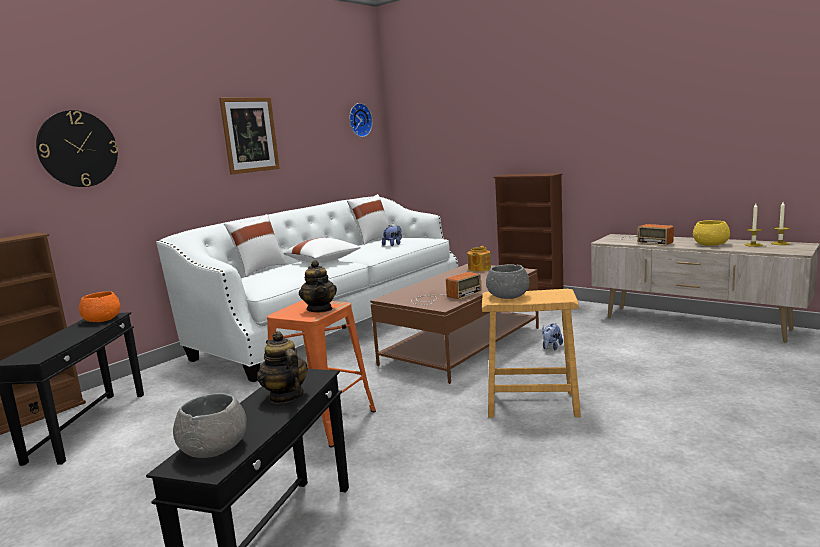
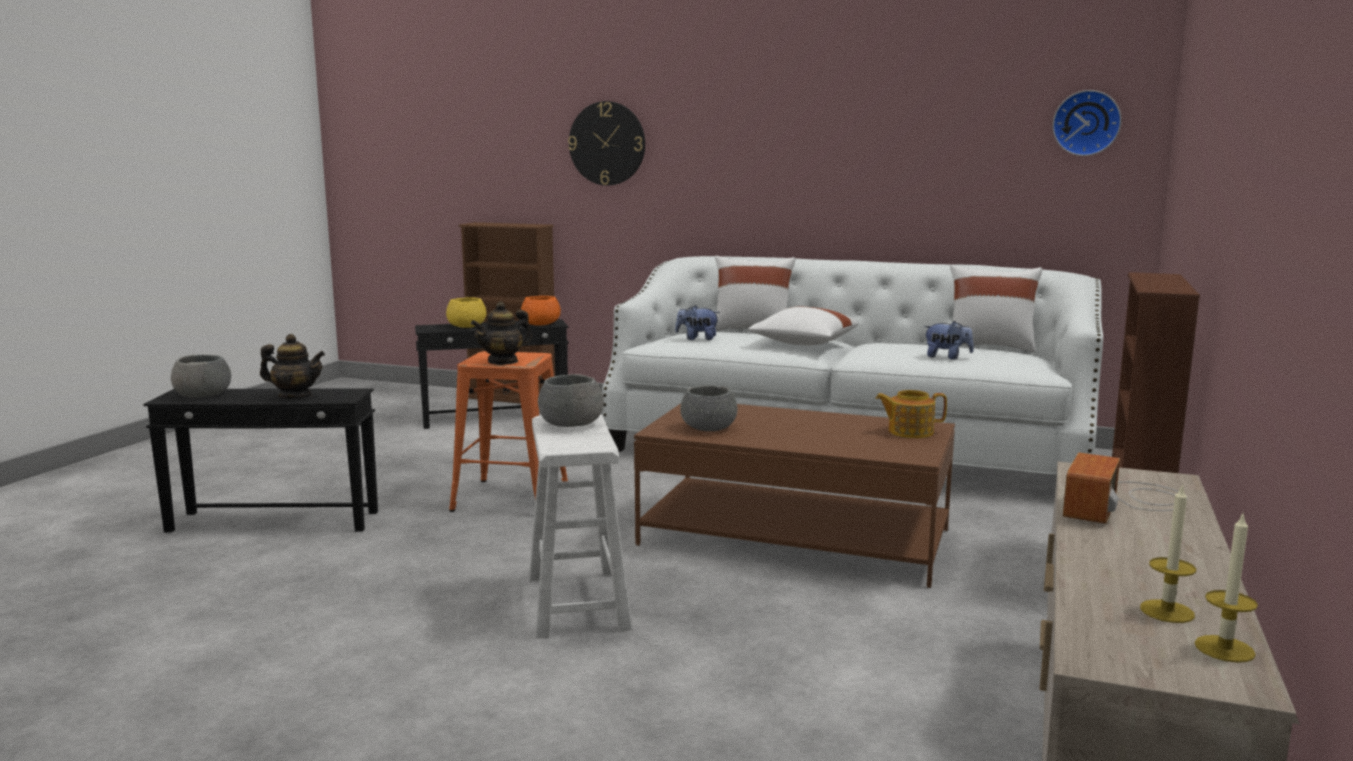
camera: 70 degrees right, 0 degrees up
picture [219,97,280,175] -> none
teapot [257,331,308,404] -> teapot turned 60 degrees clockwise [260,334,325,399]
radio [413,272,482,305] -> grey bowl [680,385,737,431]
brown stool [482,289,581,418] -> white stool [529,414,633,638]
plush toy [543,323,563,350] -> plush toy moved to [675,305,720,340]
yellow bowl [693,220,730,246] -> yellow bowl moved to [446,297,486,328]

